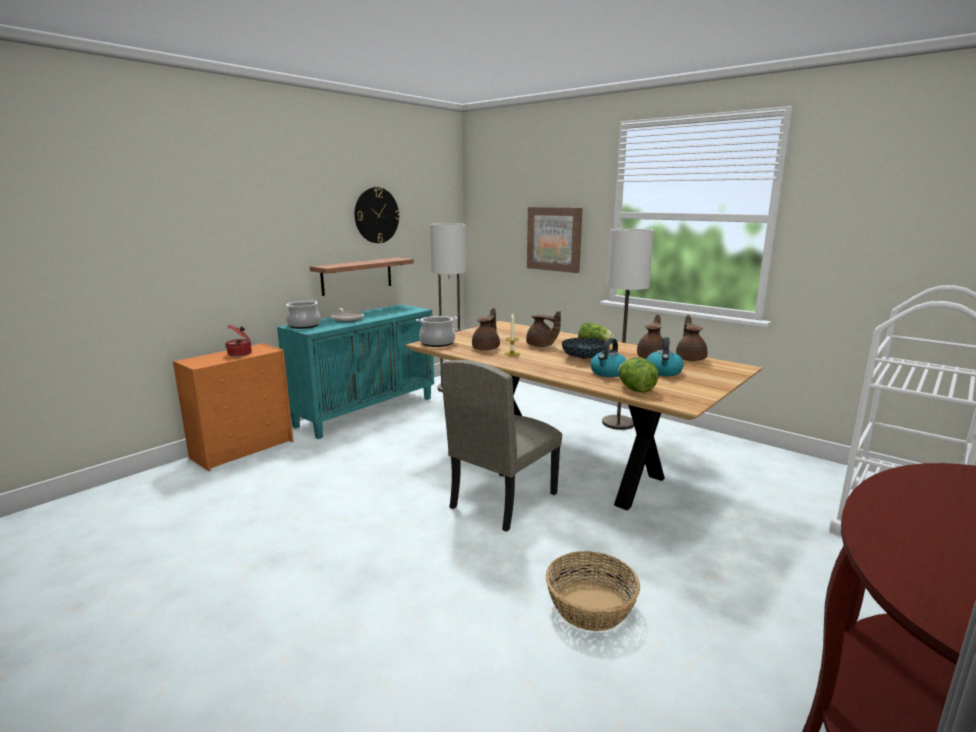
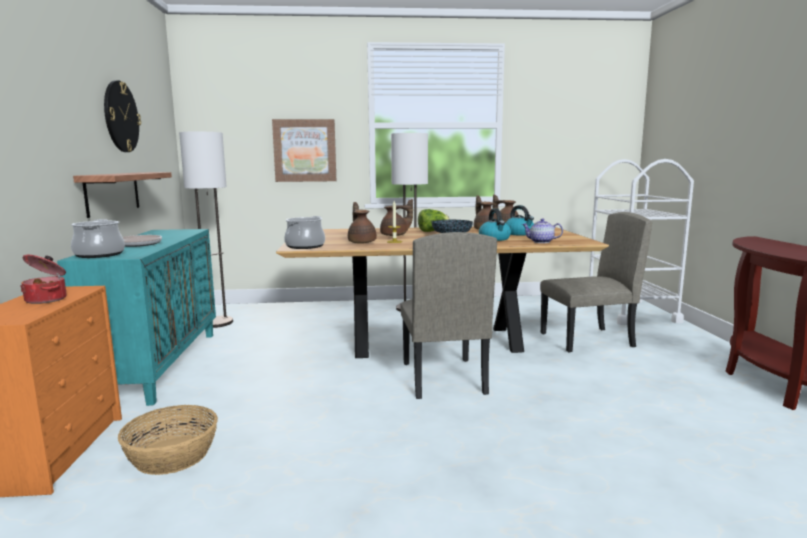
camera: 45 degrees left, 5 degrees down
basket [546,551,640,631] -> basket moved to [118,405,218,475]
lettuce [618,358,659,393] -> teapot [522,218,563,243]
none -> beige chair [540,212,652,353]

